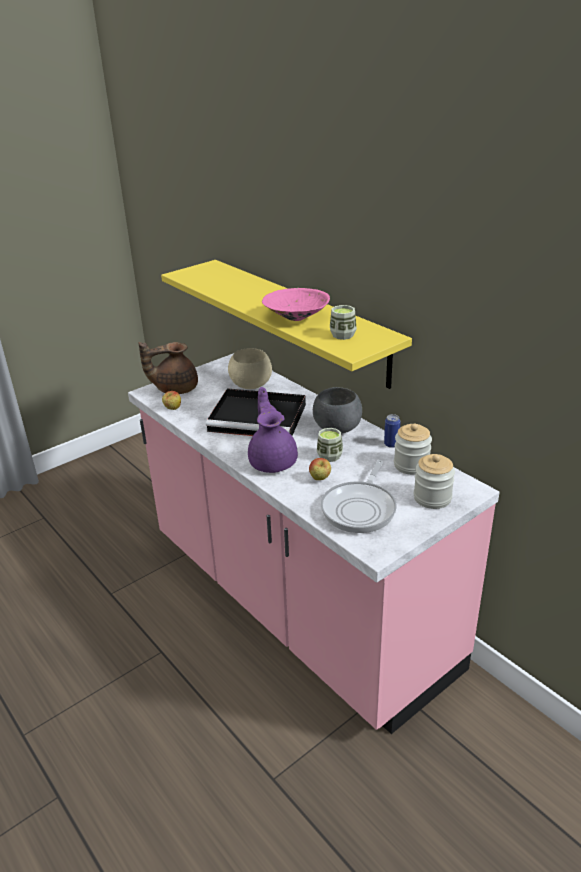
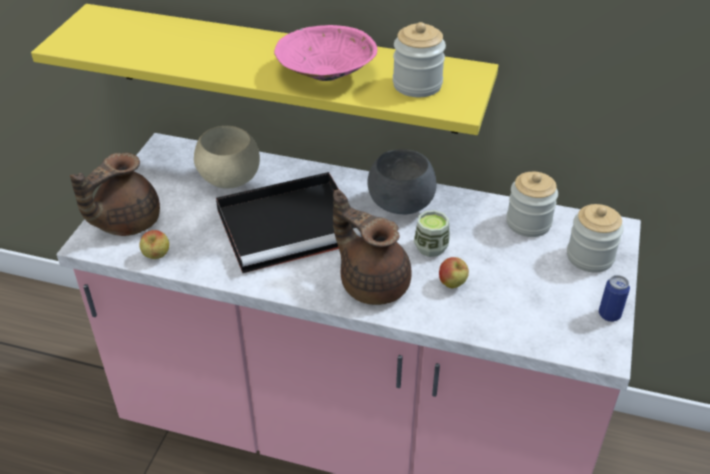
camera: 35 degrees left, 10 degrees up
purple teapot [248,387,298,473] -> brown teapot [333,190,412,305]
frying pan [321,460,397,533] -> none
cup [330,305,357,340] -> jar [393,22,446,97]
can [384,414,401,448] -> can moved to [599,275,630,322]

